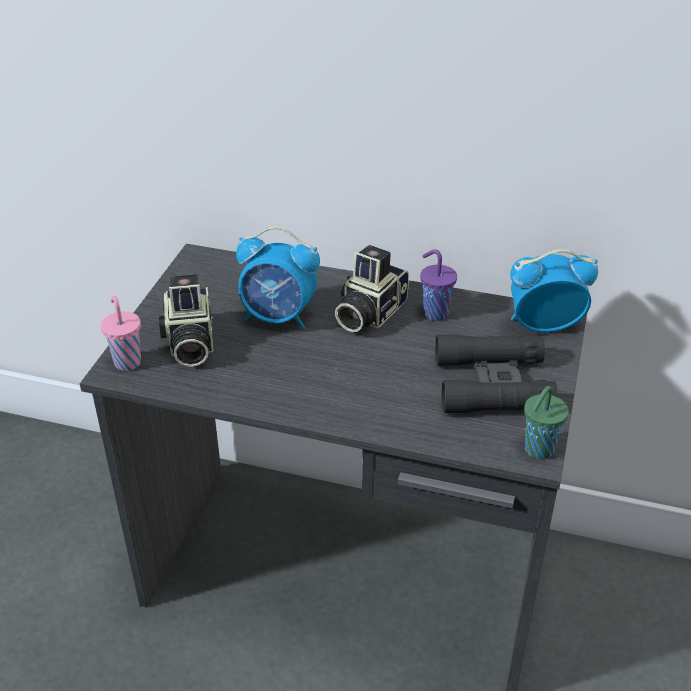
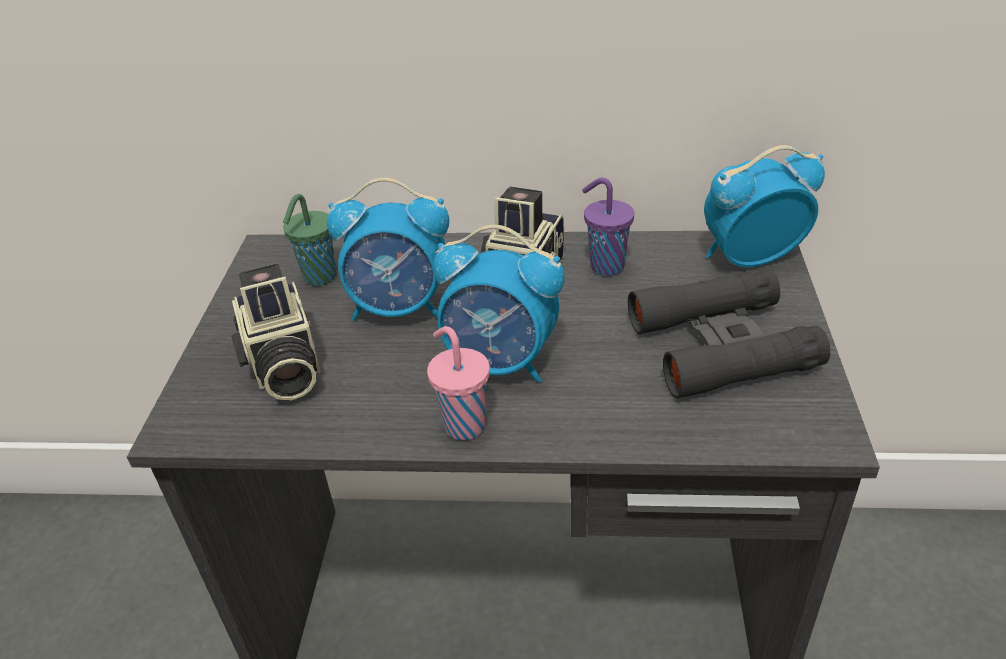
camera: 10 degrees left, 0 degrees up
pink cup [101,296,141,371] -> pink cup moved to [427,326,490,440]
green cup [524,386,569,459] -> green cup moved to [283,194,336,286]
none -> alarm clock [433,225,564,382]

